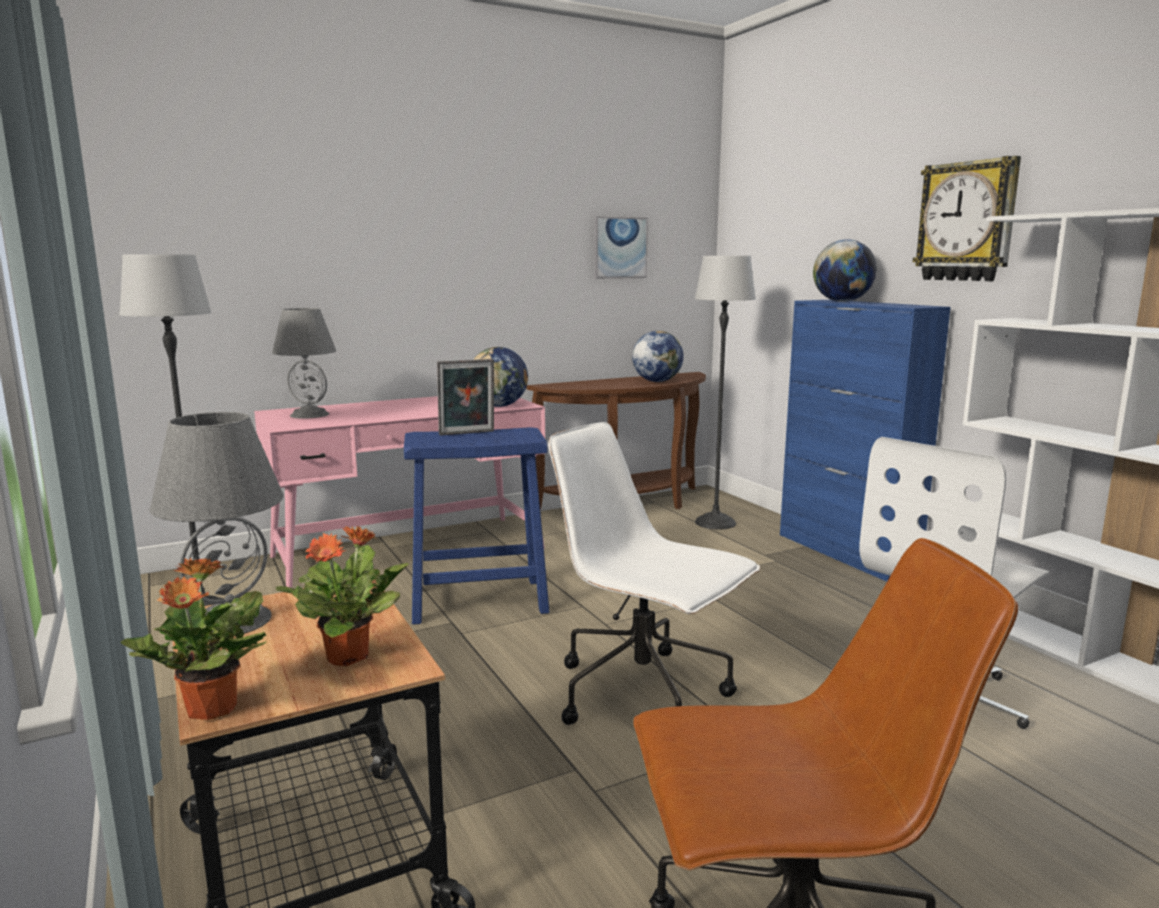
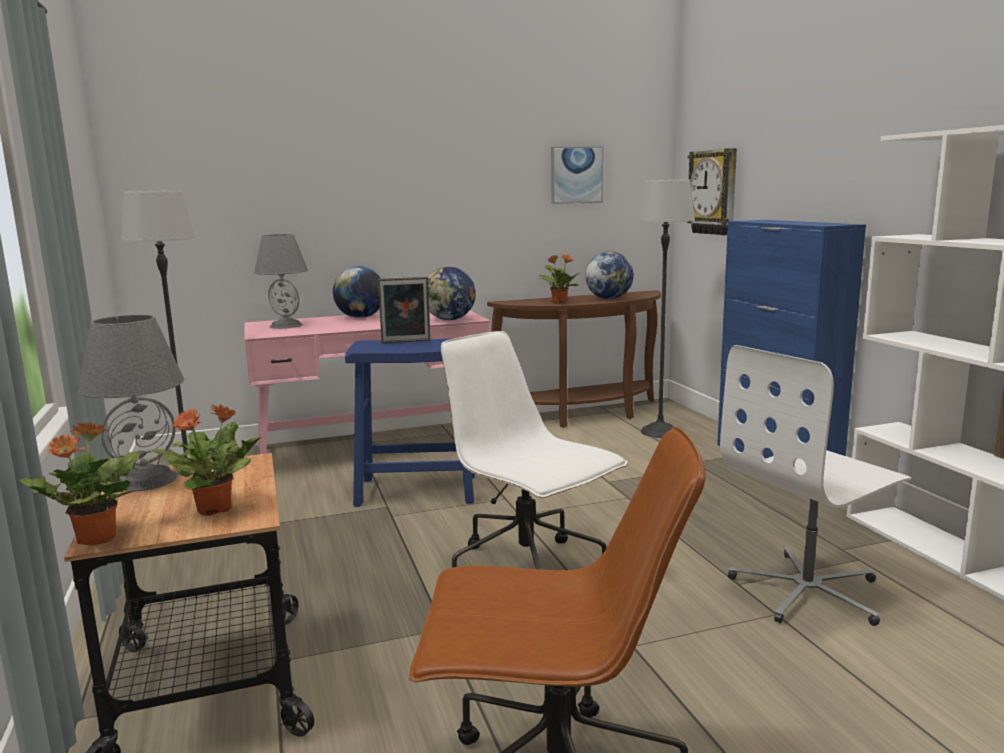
camera: 10 degrees right, 0 degrees up
globe [813,239,877,302] -> globe moved to [333,266,381,318]
wall clock [913,156,1021,281] -> wall clock moved to [687,148,737,235]
none -> potted plant [540,254,581,303]

